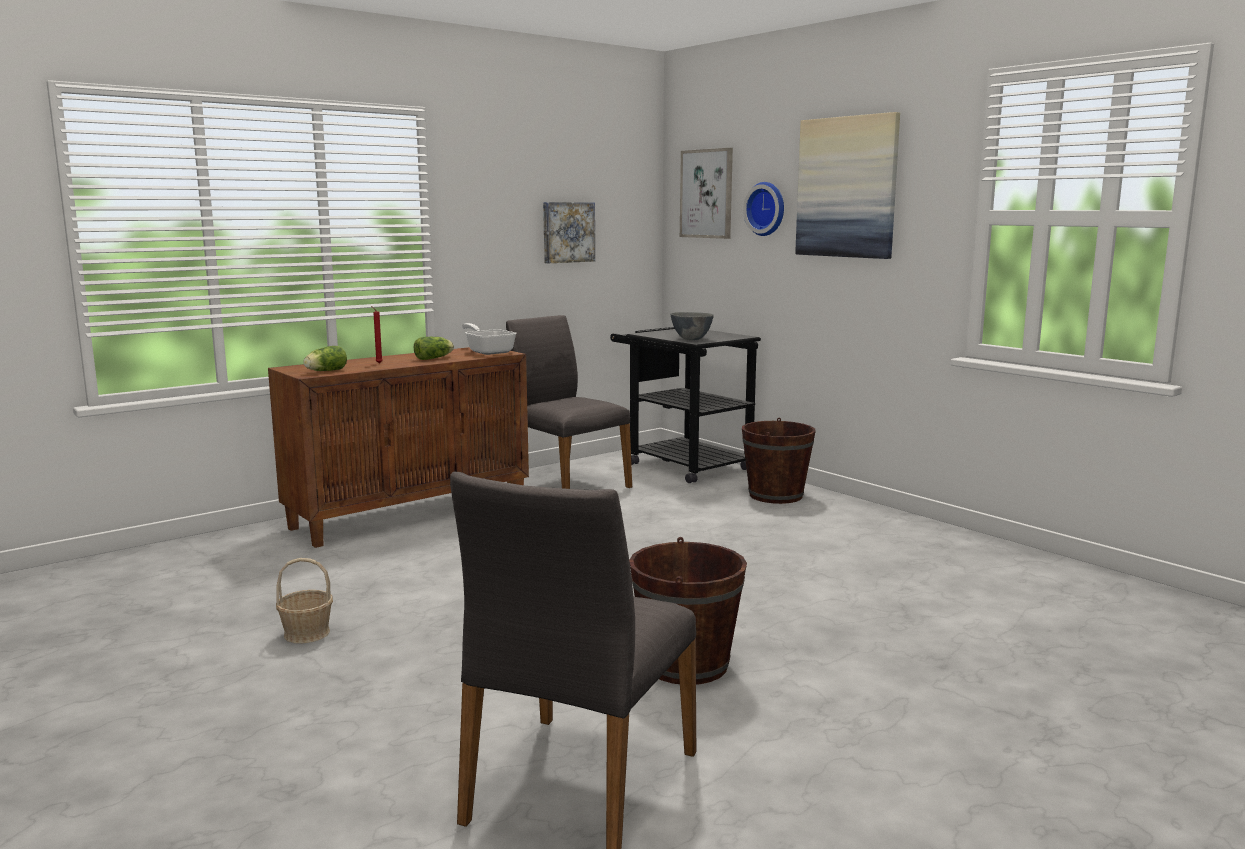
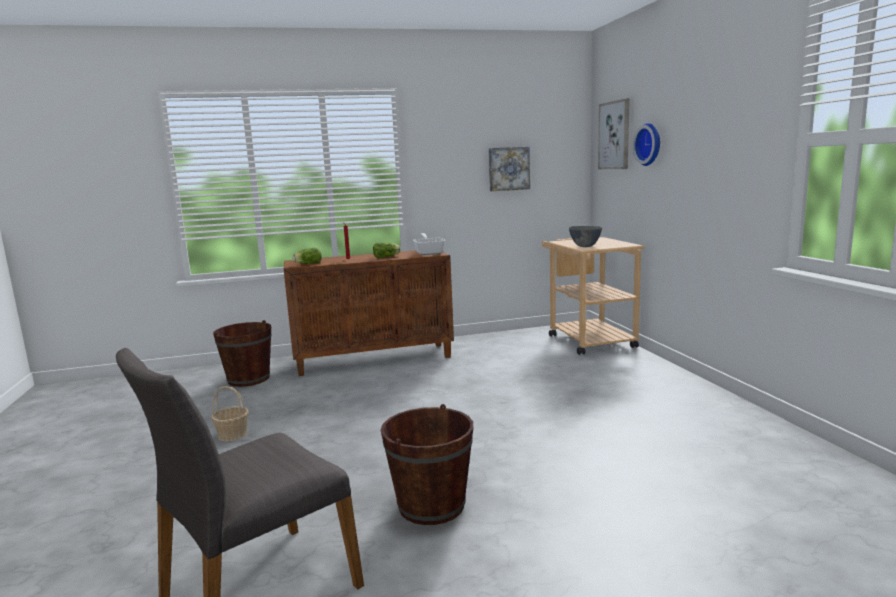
camera: 25 degrees right, 0 degrees up
grey chair [506,315,632,489] -> none
black cart [610,327,761,483] -> beige cart [542,237,644,355]
brown bucket [742,418,815,504] -> brown bucket moved to [213,320,271,387]
picture [795,112,900,259] -> none

